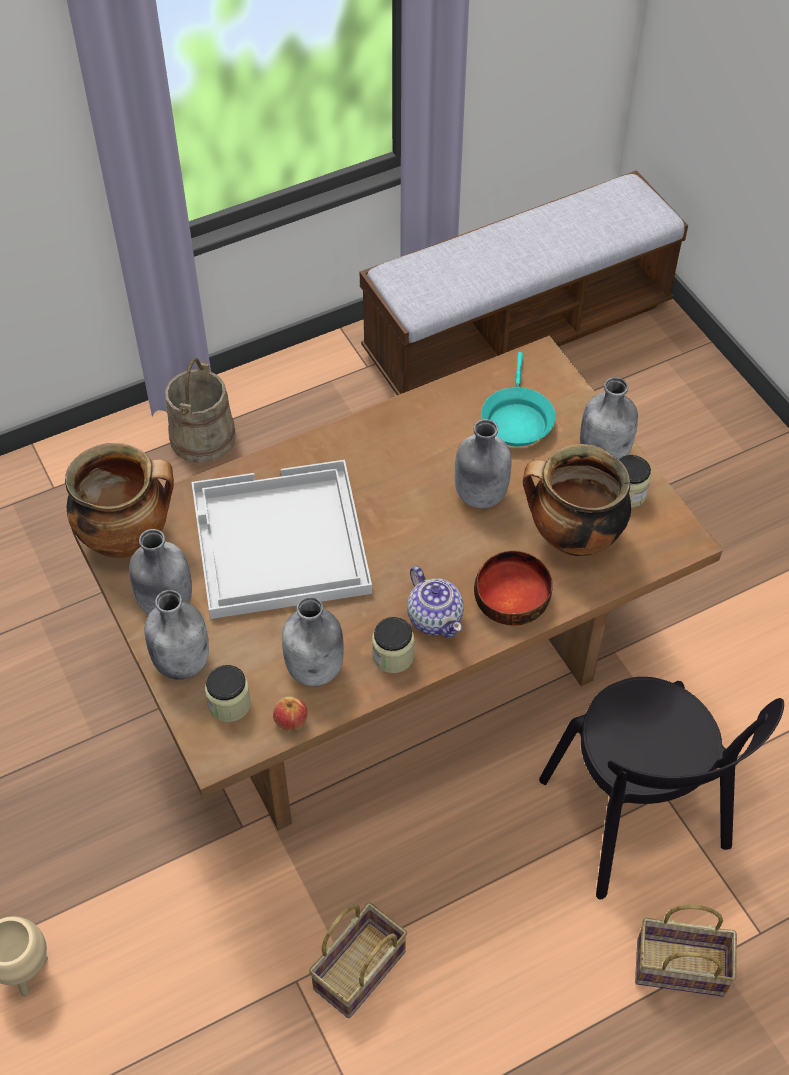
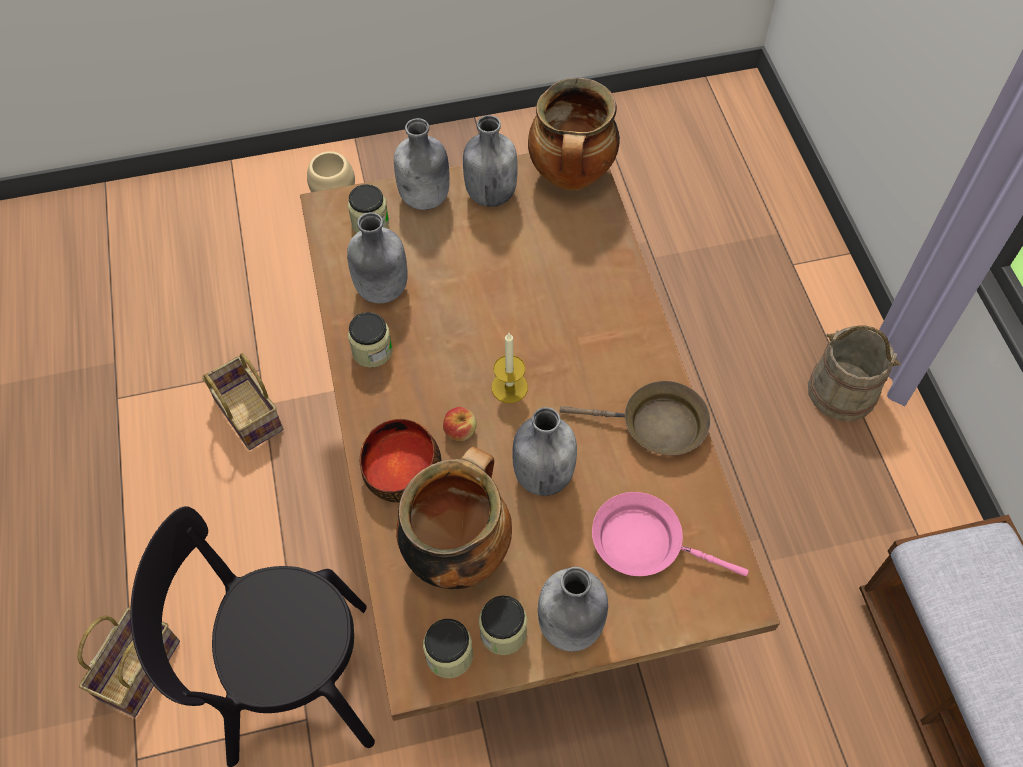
camera: 105 degrees right, 5 degrees up
white tray [192,460,372,619] -> none
apple [273,697,308,730] -> apple moved to [443,407,477,441]
teapot [407,566,464,638] -> none
turquoise frying pan [481,352,556,446] -> pink frying pan [592,492,749,576]
none -> jar [423,619,473,678]
none -> candle [492,333,528,403]
none -> brown frying pan [560,381,710,455]

